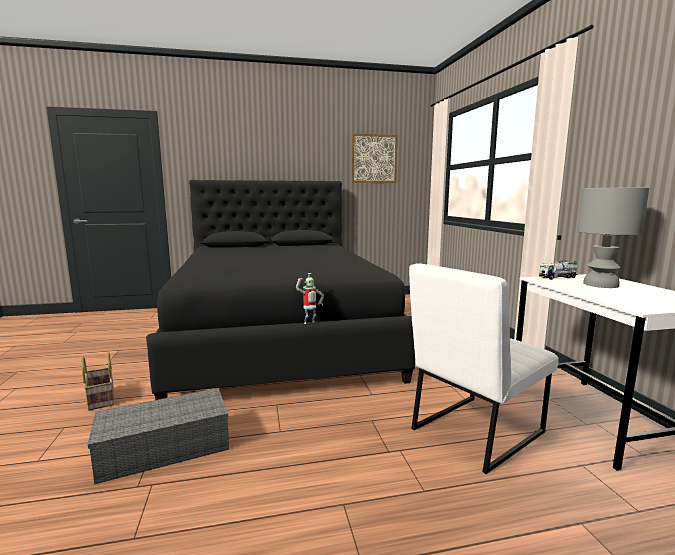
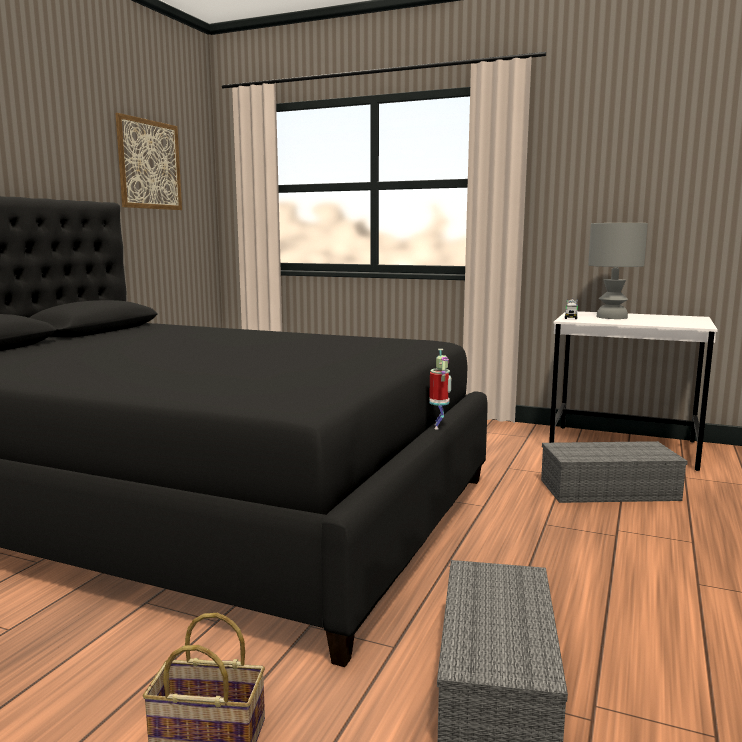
camera: 55 degrees left, 0 degrees up
white chair [409,263,559,474] -> grey storage box [541,441,688,503]

